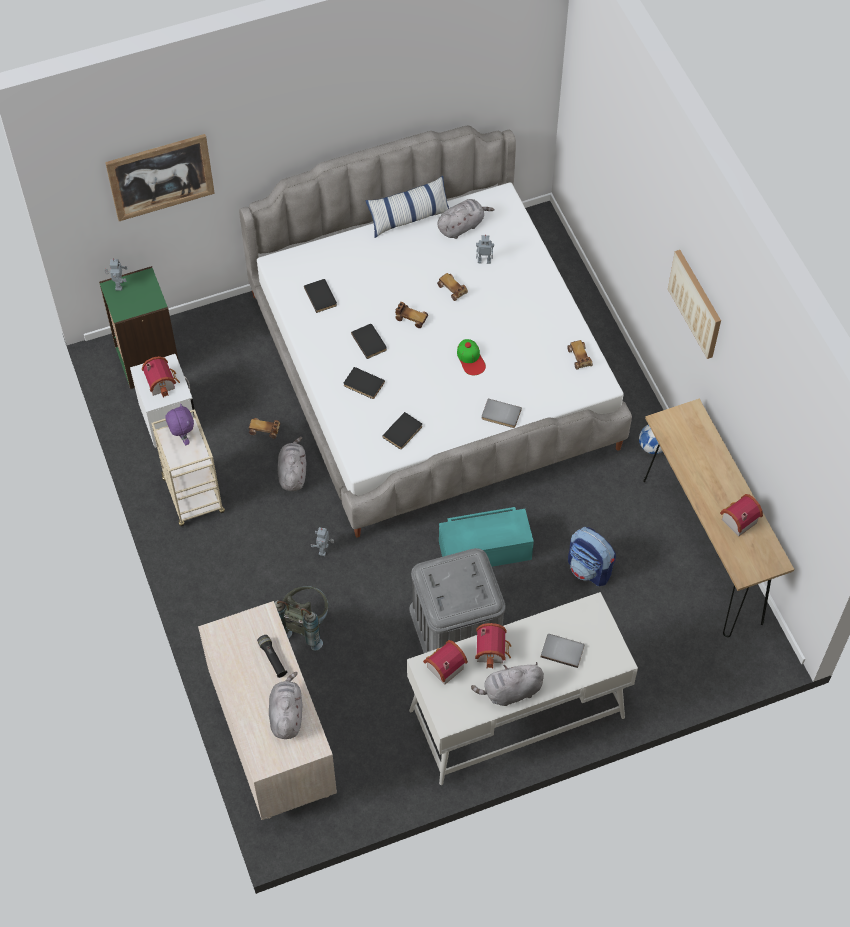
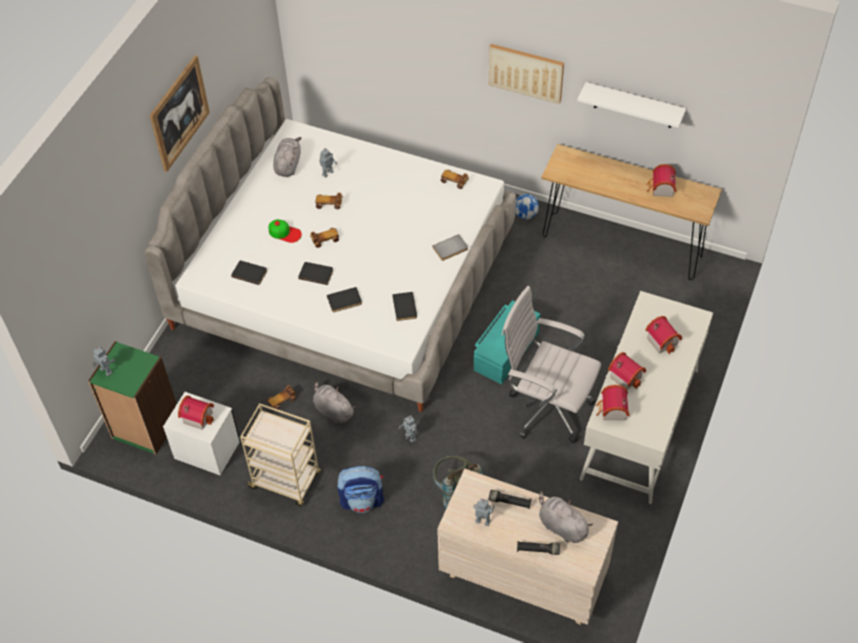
camera: 45 degrees left, 5 degrees down
picture [105,134,215,221] -> picture moved to [149,55,210,172]
purple plush toy [165,403,194,445] -> none
pillow [366,176,449,238] -> none
grey storage box [409,548,506,653] -> white office chair [502,286,601,444]
cap [457,339,486,376] -> cap moved to [269,219,302,243]
grey plush toy [471,662,544,706] -> none
grey book [541,634,584,668] -> toy house [646,316,682,354]
backpack [568,527,616,586] -> backpack moved to [337,466,384,513]
none -> toy robot [474,499,495,526]
none -> black flashlight [517,541,560,555]
none -> white shelf [577,82,686,128]

